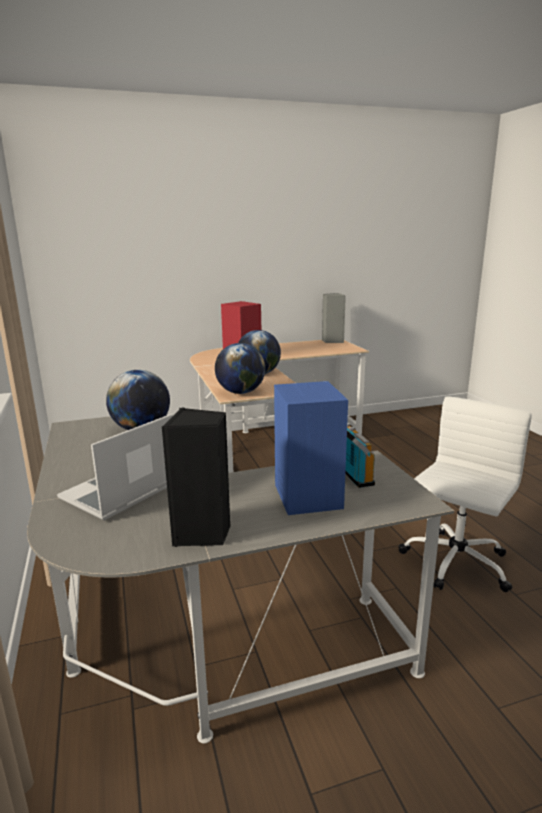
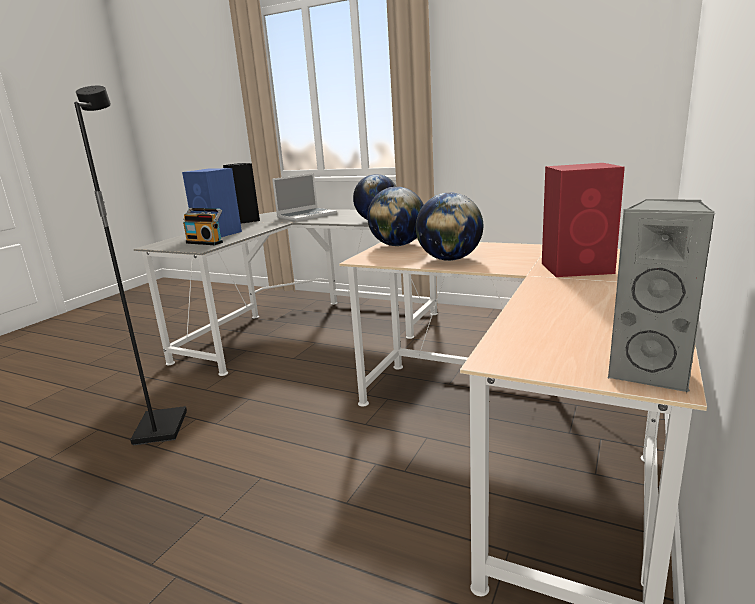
camera: 135 degrees right, 0 degrees up
laptop [57,414,173,520] -> laptop turned 60 degrees clockwise [272,173,337,222]
white office chair [398,397,532,592] -> black floor lamp [74,86,187,445]

